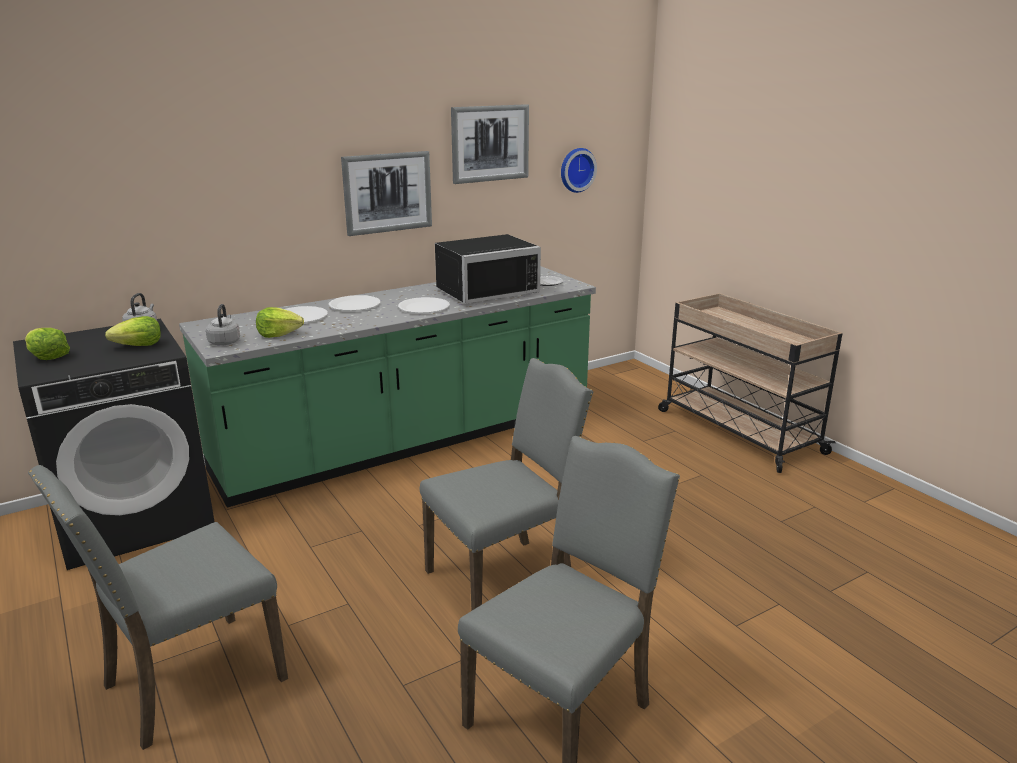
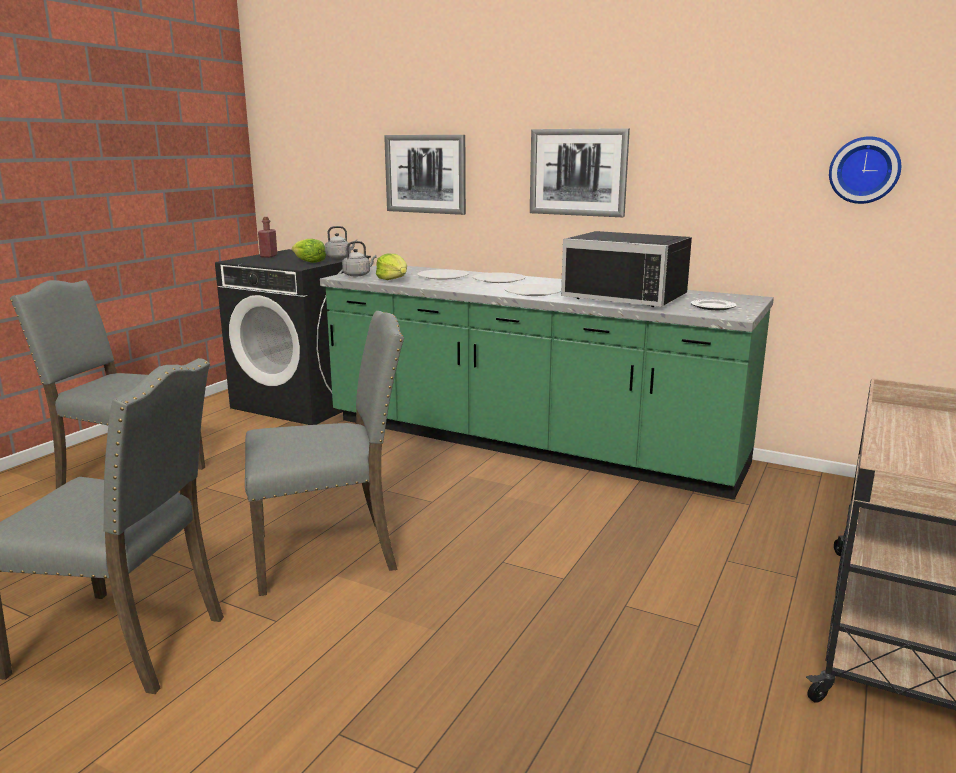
camera: 60 degrees right, 5 degrees down
lettuce [25,328,70,360] -> red bottle [258,217,277,258]
grey chair [420,358,593,610] -> grey chair turned 45 degrees counterclockwise [245,311,404,596]
picture [451,104,529,184] -> picture moved to [384,135,466,215]

